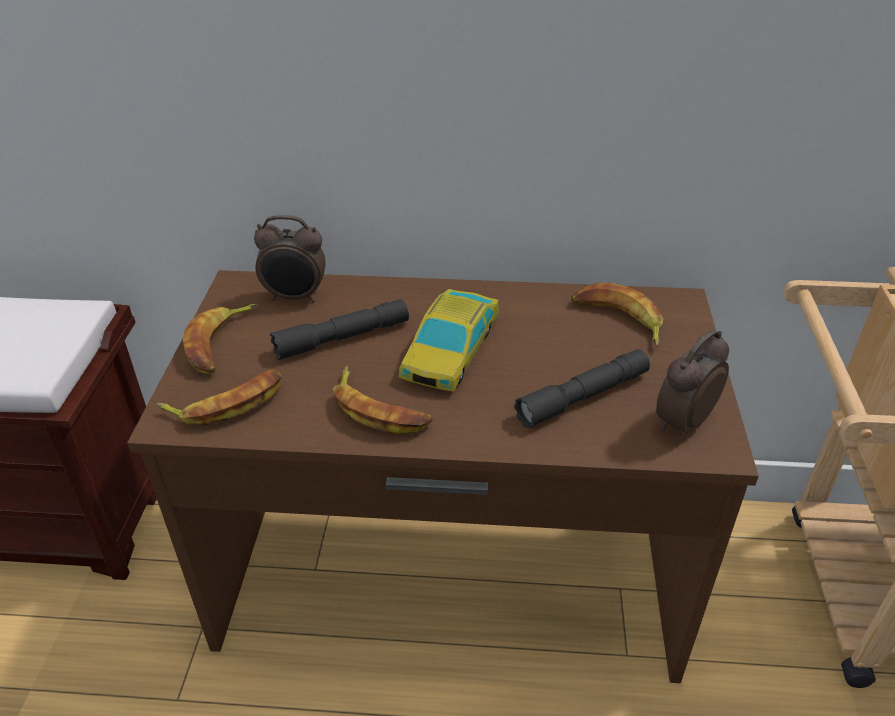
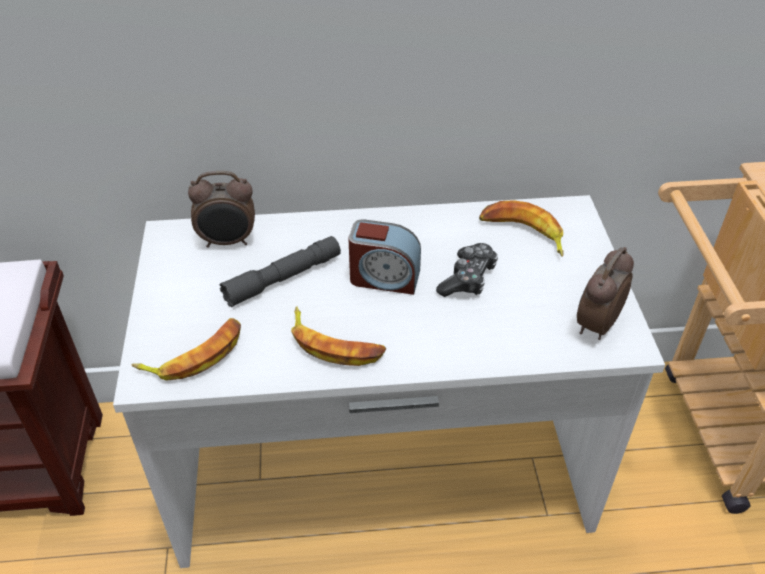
camera: 10 degrees left, 5 degrees up
brown desk [127,270,759,683] -> white desk [113,195,665,568]
banana [183,304,258,373] -> none
toy car [399,289,499,392] -> alarm clock [348,219,421,295]
grey flashlight [514,349,650,428] -> none
none -> game controller [436,243,498,297]

